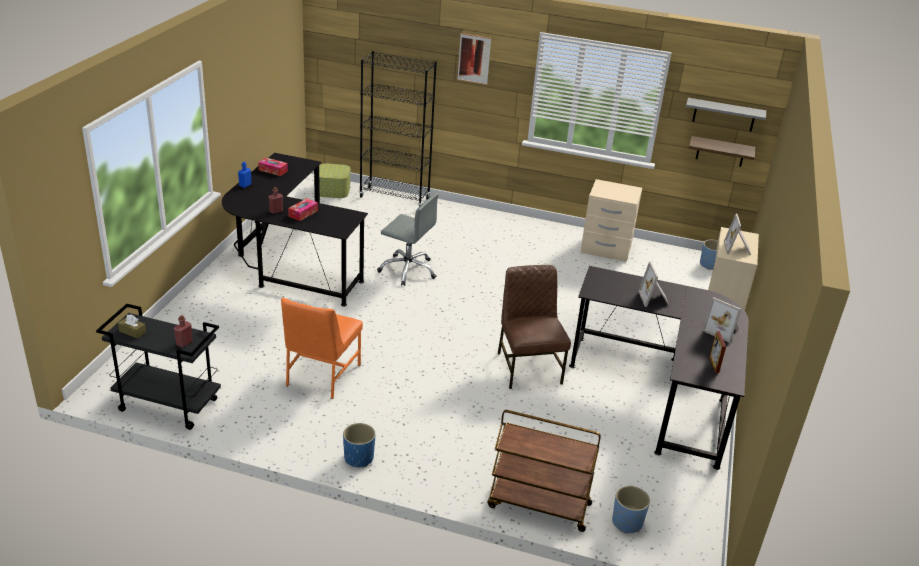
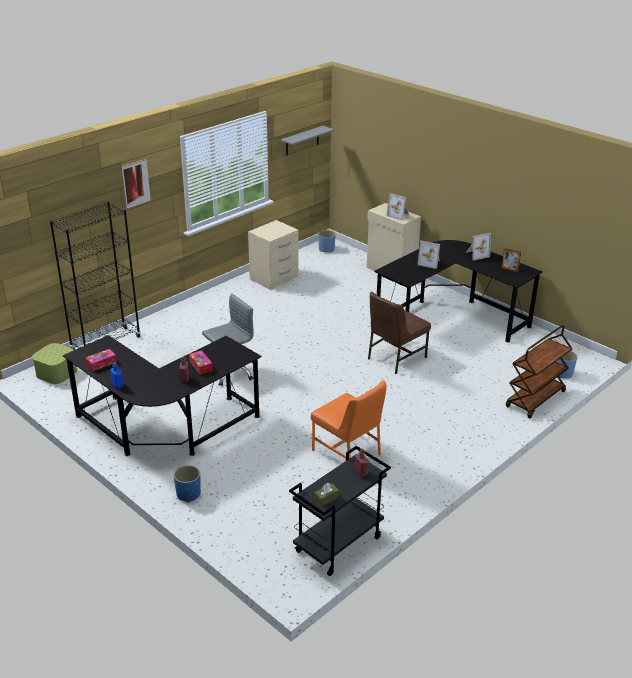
camera: 60 degrees left, 0 degrees up
blue planter [343,423,376,467] -> blue planter moved to [174,465,201,502]
brown chair [498,265,571,389] -> brown chair turned 60 degrees counterclockwise [368,292,431,374]
shelf [689,136,755,167] -> none

